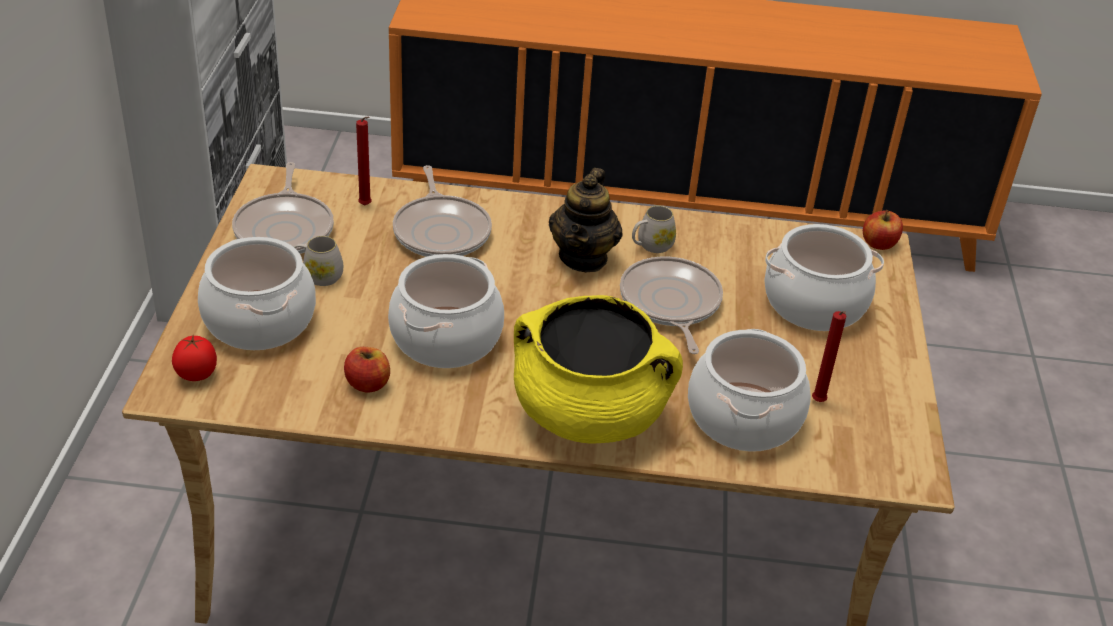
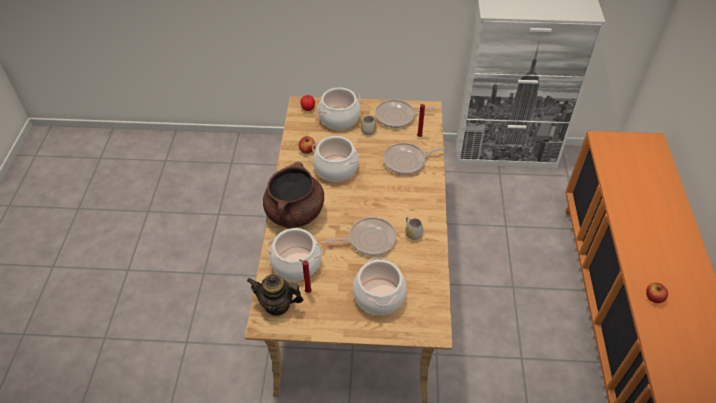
camera: 90 degrees right, 10 degrees up
yellow cooking pot [514,295,683,443] -> brown cooking pot [263,162,324,228]
teapot [549,168,623,272] -> teapot moved to [247,274,304,316]
apple [863,210,903,250] -> apple moved to [646,283,668,303]

